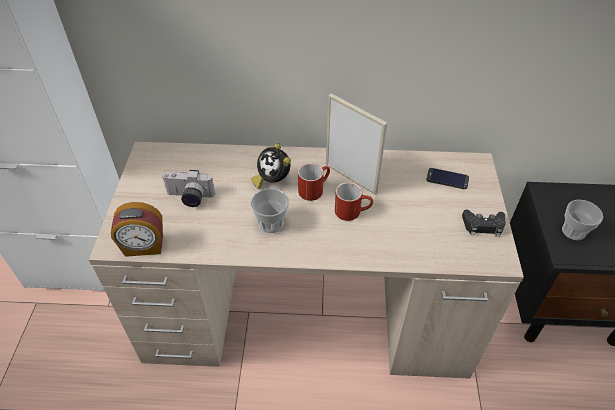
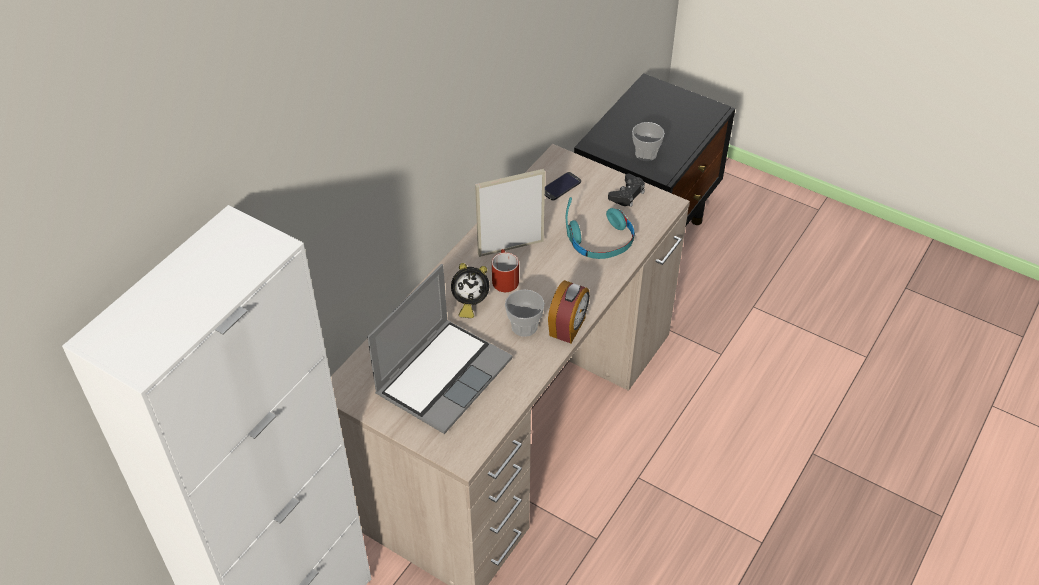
camera: 60 degrees left, 0 degrees up
alarm clock [111,202,163,257] -> alarm clock moved to [548,280,590,343]
camera [162,170,215,207] -> laptop [367,264,512,434]
red mug [335,182,373,221] -> none
none -> turquoise headphones [566,197,635,259]

